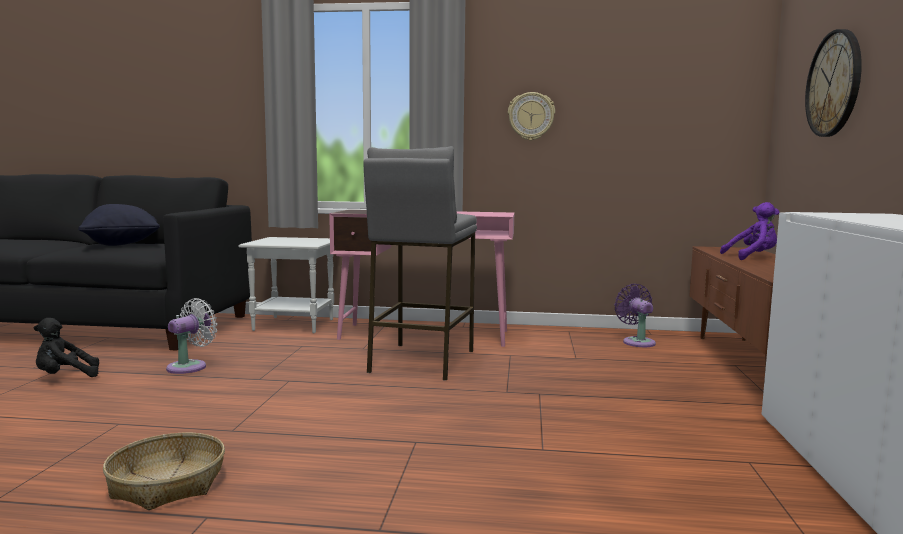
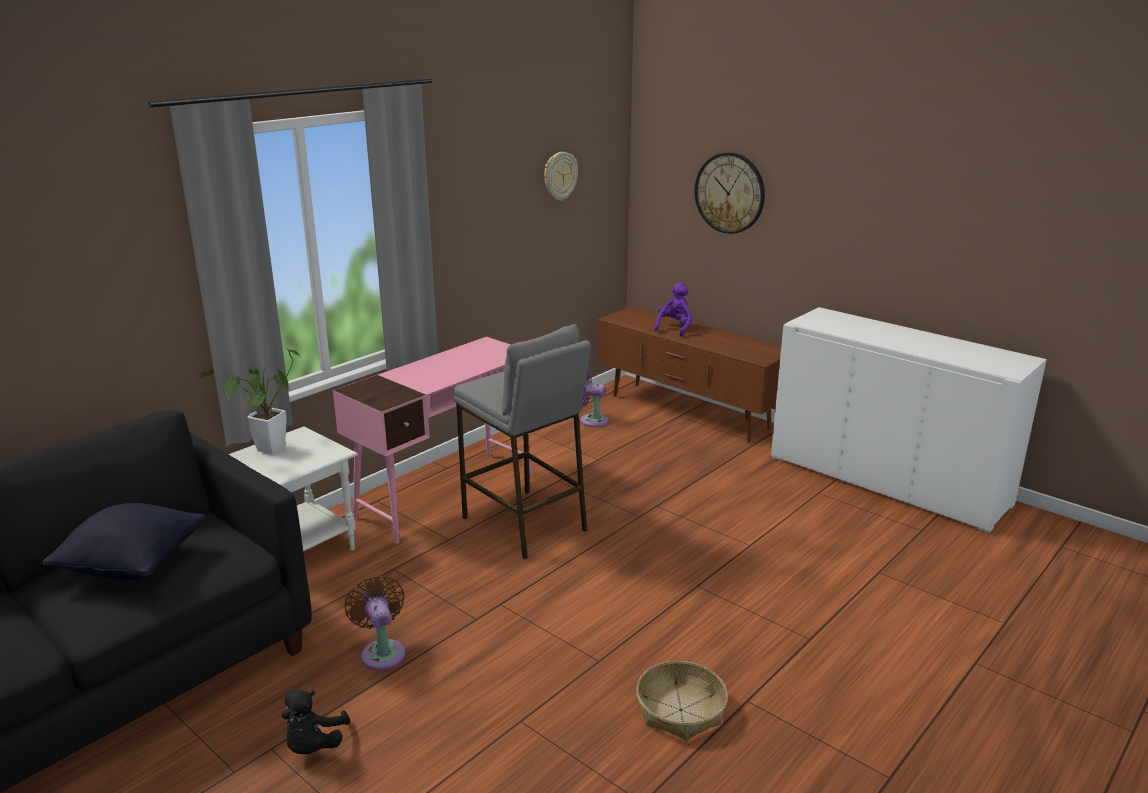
camera: 55 degrees left, 15 degrees up
white fan [166,298,218,374] -> brown fan [345,575,406,670]
wall clock [508,92,555,141] -> wall clock moved to [544,152,578,201]
none -> potted plant [199,349,300,454]

